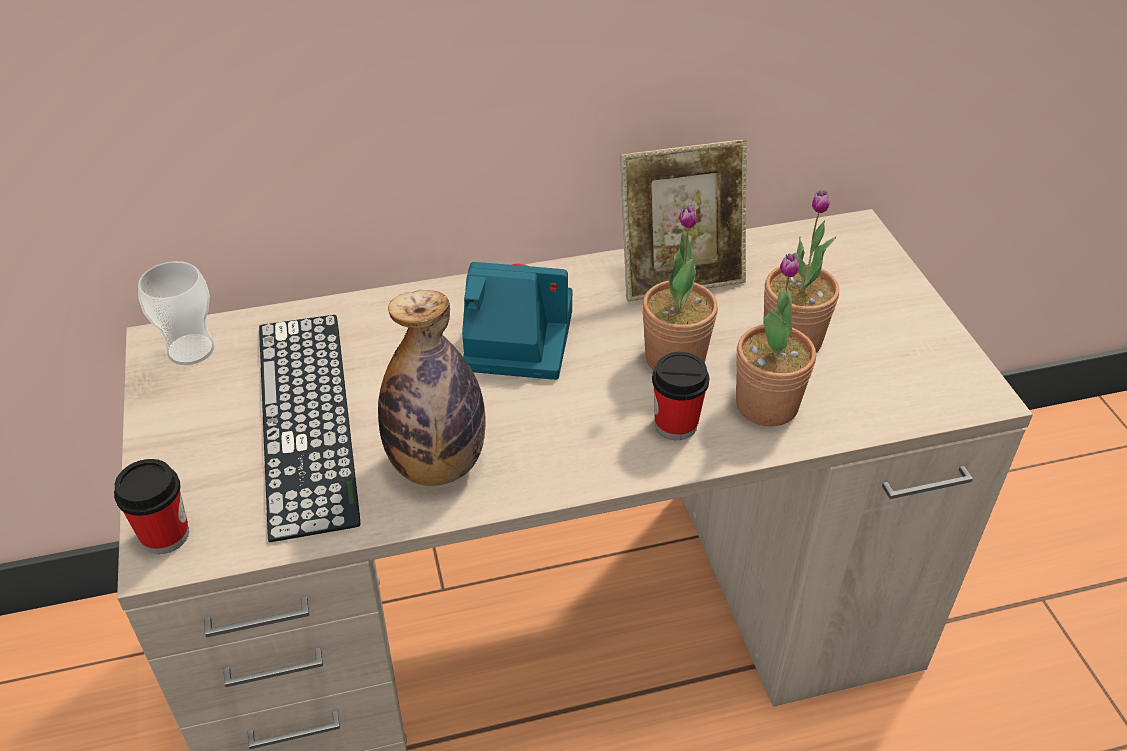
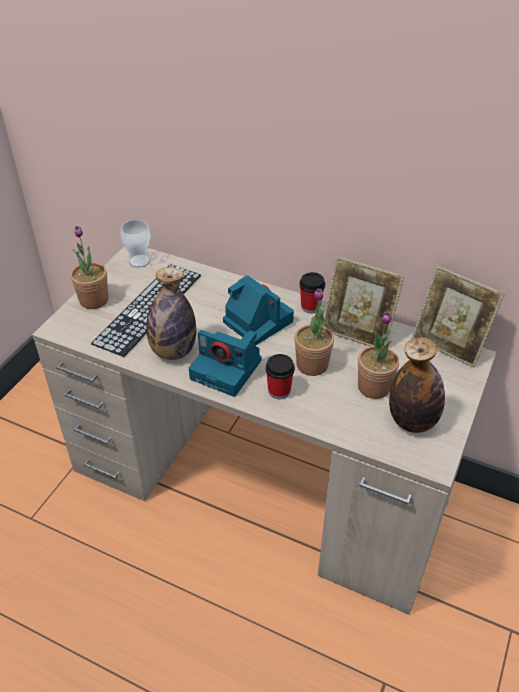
camera: 40 degrees right, 0 degrees up
cup [114,459,189,554] -> cup moved to [299,272,325,313]
potted plant [736,253,816,426] -> potted plant moved to [70,226,108,309]
none -> camera [189,330,261,397]
none -> bottle [389,337,445,433]
none -> picture frame [412,266,505,368]

